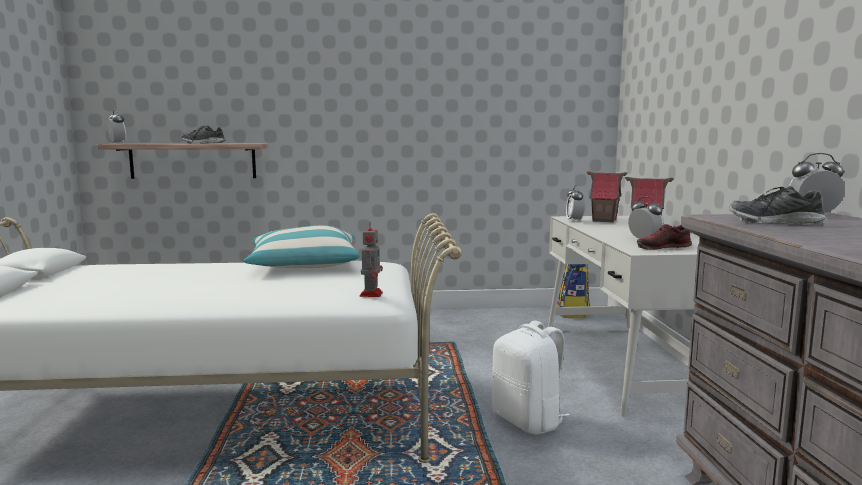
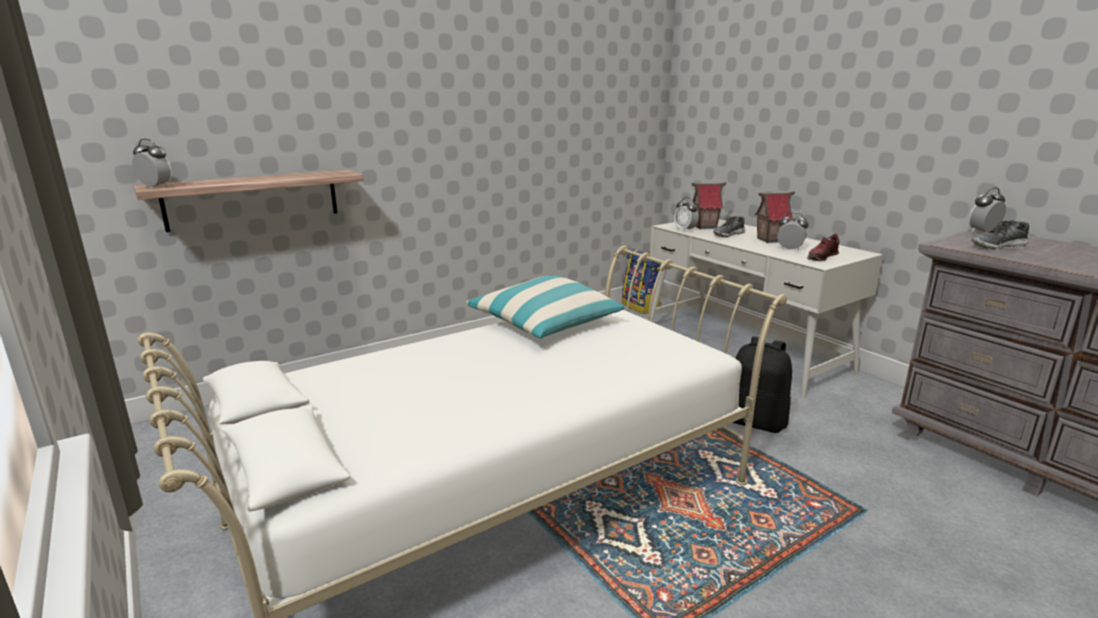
camera: 30 degrees left, 10 degrees up
shoe [181,125,226,144] -> shoe moved to [713,216,745,238]
toy robot [360,222,383,297] -> none
white backpack [491,321,569,435] -> black backpack [732,337,792,433]

